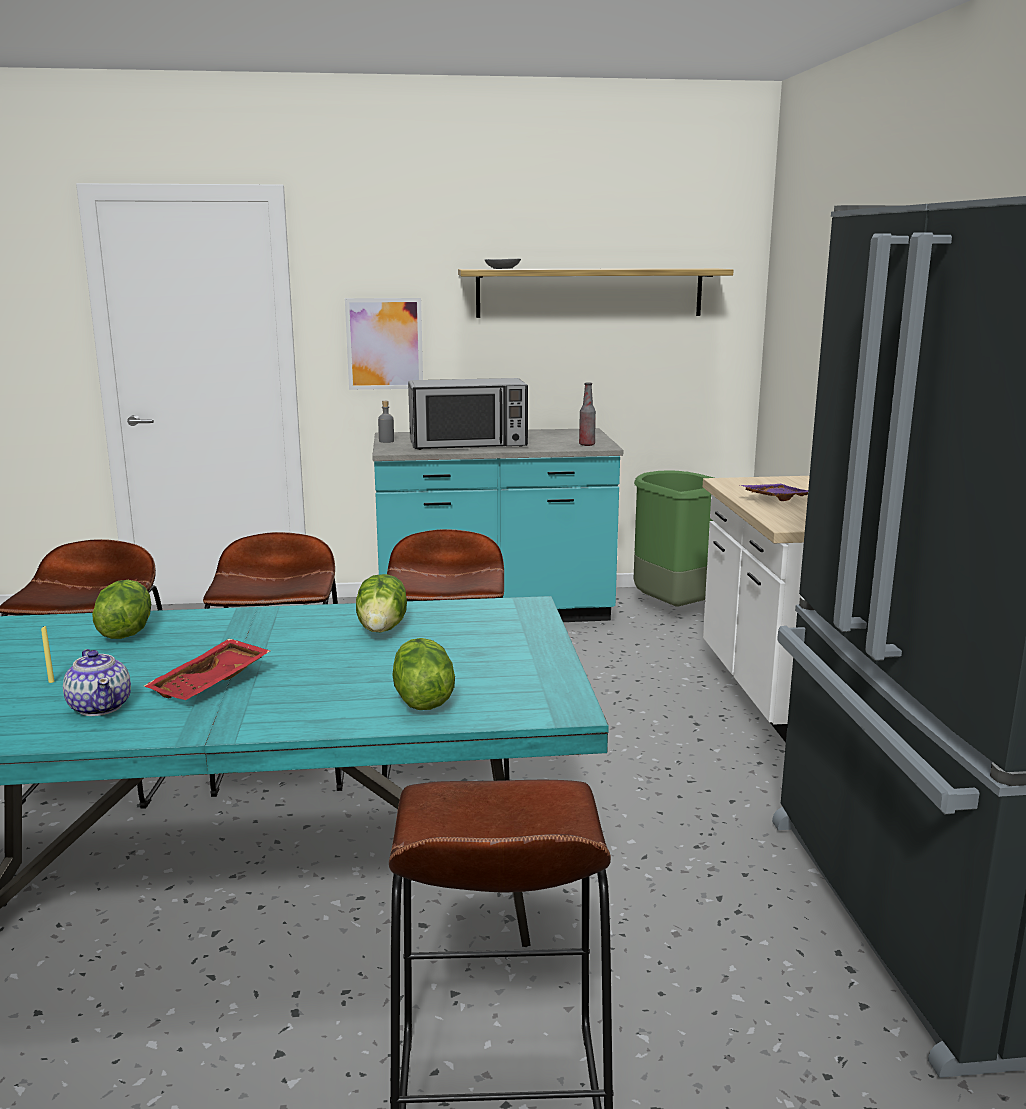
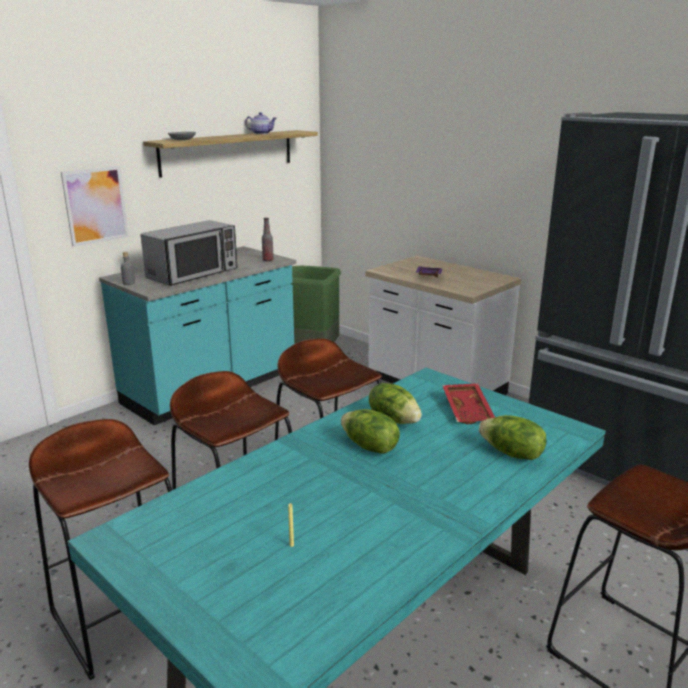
camera: 40 degrees left, 5 degrees up
teapot [63,649,131,716] -> teapot moved to [245,112,276,134]
lettuce [92,580,151,639] -> lettuce moved to [341,409,400,454]
red tray [144,639,270,700] -> red tray moved to [442,383,495,424]

